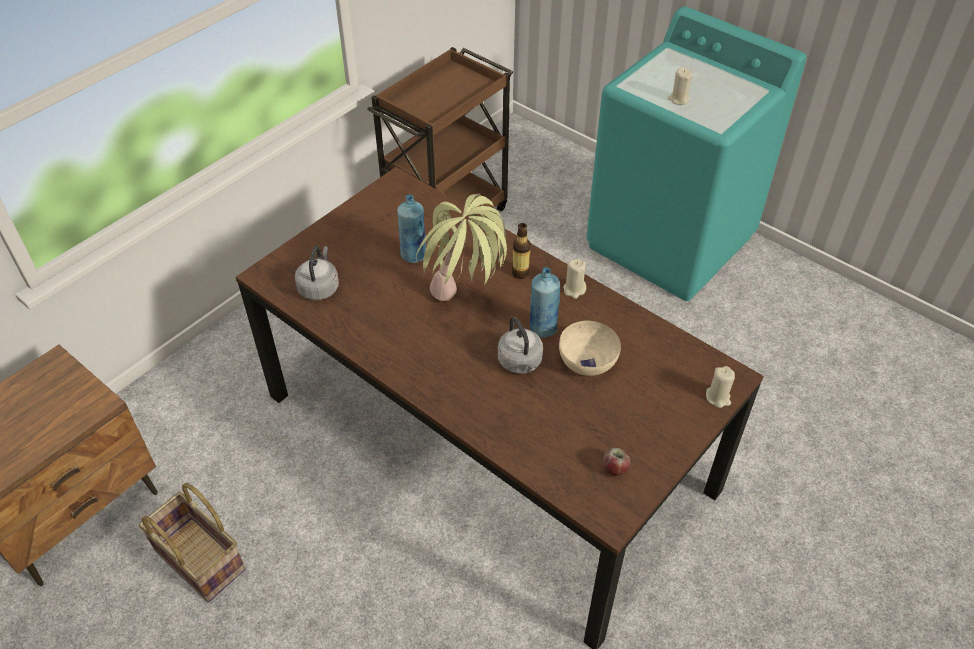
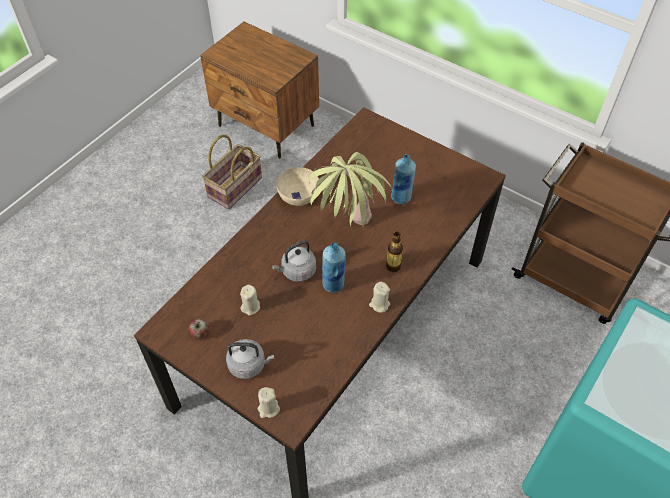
camera: 85 degrees right, 5 degrees up
grey kettle [295,246,339,300] -> grey kettle moved to [226,339,274,379]
beige bowl [559,320,621,376] -> beige bowl moved to [277,167,319,206]
beige candle [668,67,693,105] -> beige candle moved to [240,284,260,316]

